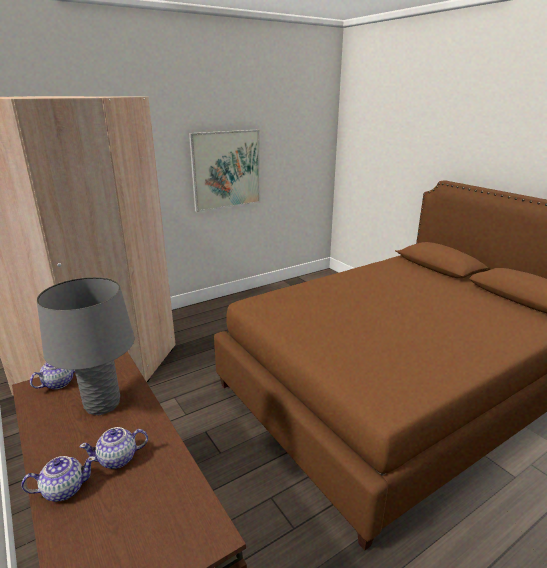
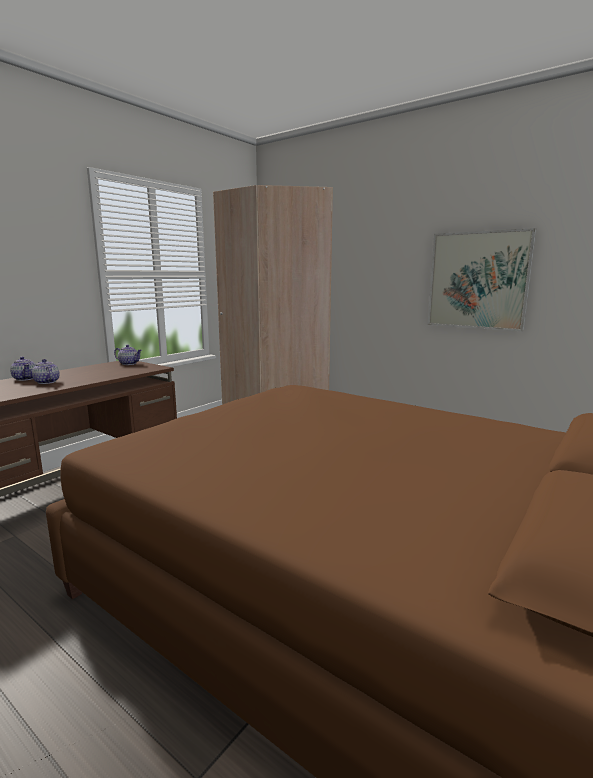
camera: 70 degrees right, 10 degrees down
grey table lamp [37,277,134,415] -> none

